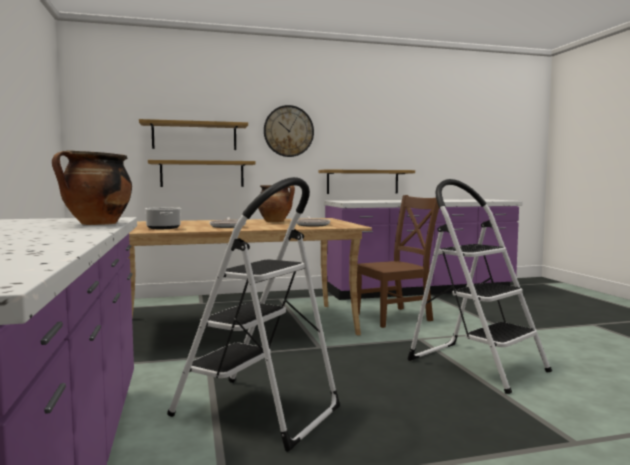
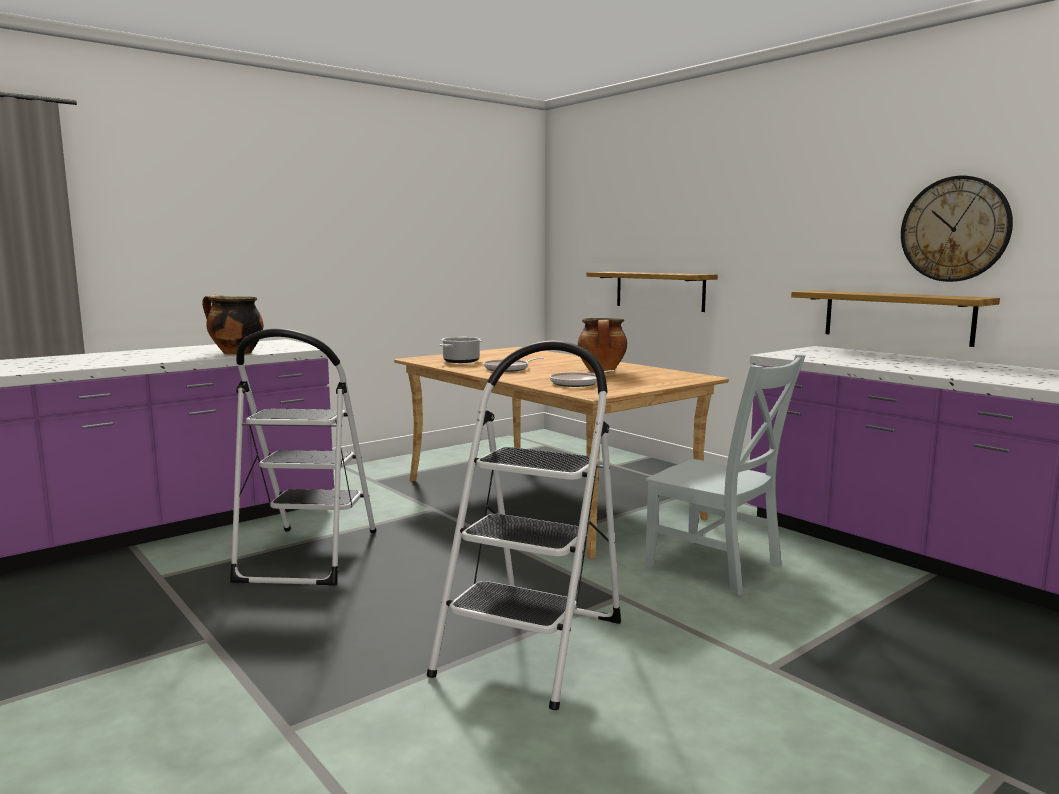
camera: 65 degrees right, 5 degrees up
shelf [139,119,248,150] -> none
wall clock [264,105,314,157] -> wall clock moved to [901,176,1013,282]
brown chair [357,195,439,328] -> grey chair [645,354,806,596]

